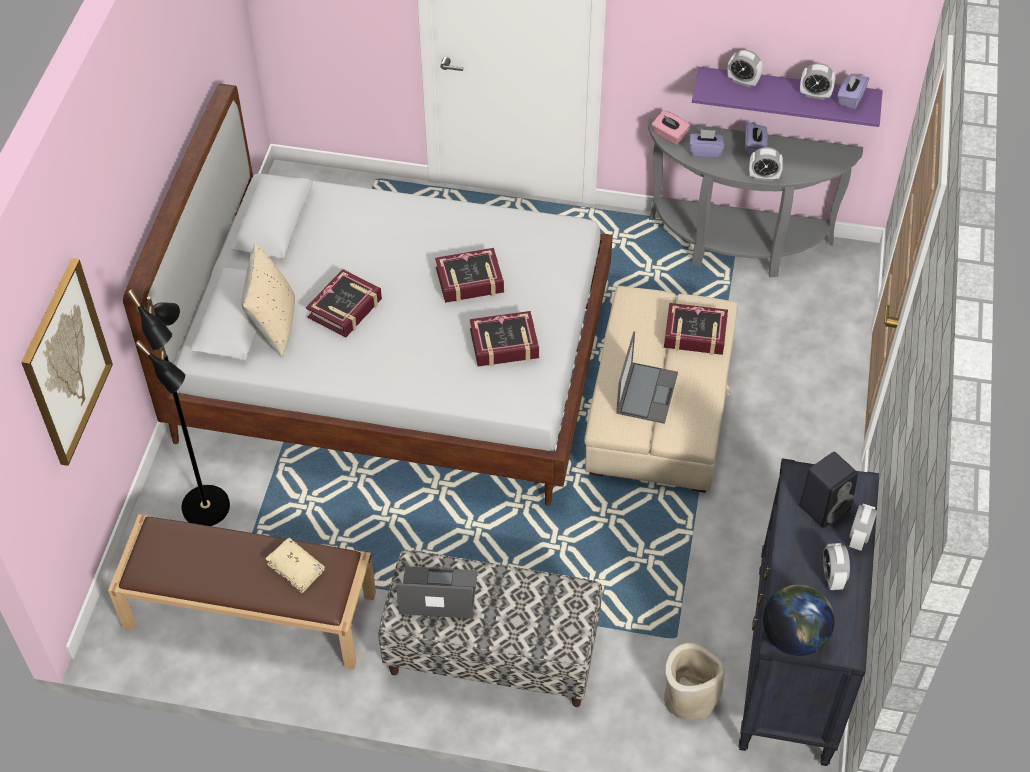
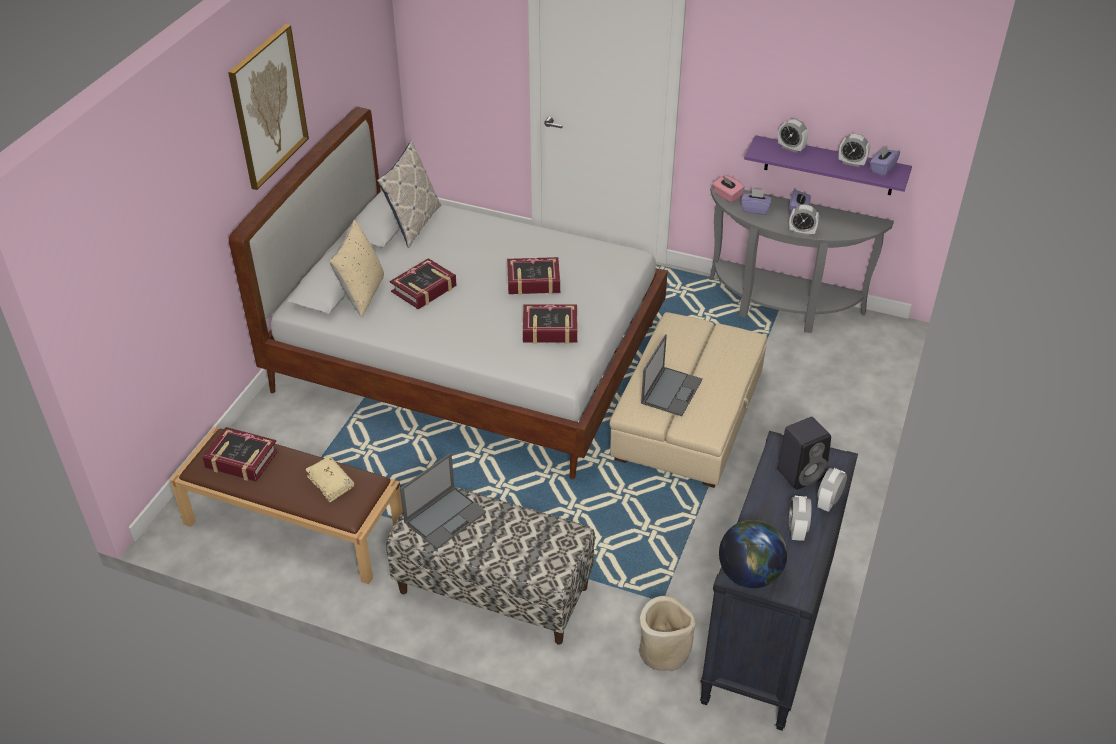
camera: 10 degrees right, 10 degrees down
picture [21,258,113,466] -> picture moved to [228,24,309,190]
black floor lamp [127,290,230,526] -> none
laptop [396,566,477,619] -> laptop turned 120 degrees clockwise [400,453,486,549]
book [664,303,728,355] -> book moved to [202,427,278,481]
none -> pillow [377,140,441,248]

